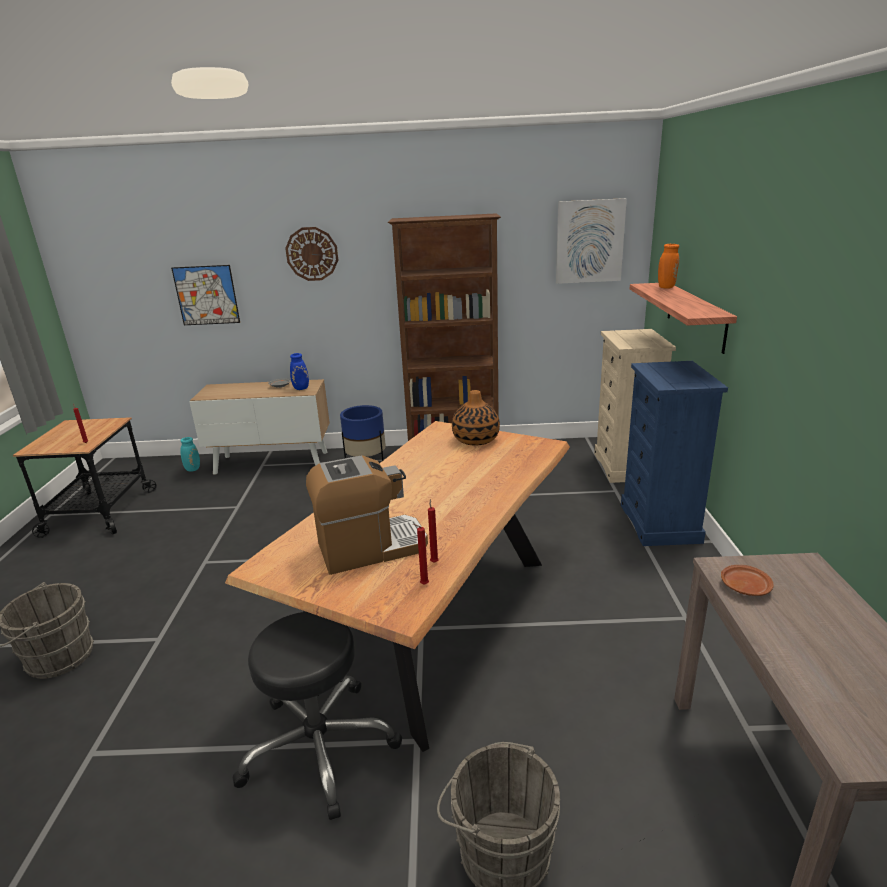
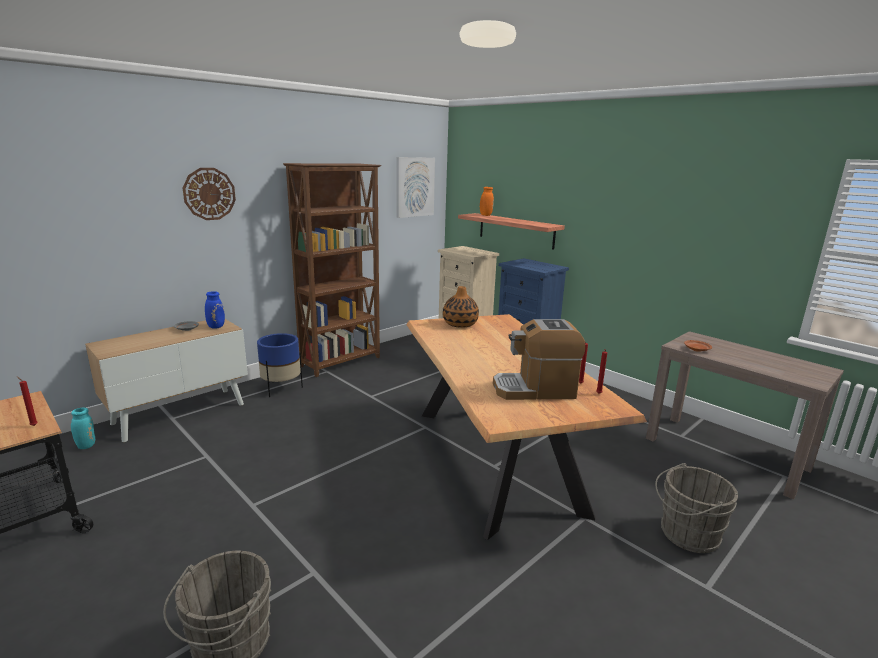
camera: 45 degrees left, 5 degrees down
picture [171,265,240,325] -> none
black stool [233,612,402,820] -> none
coffee machine [306,455,428,575] -> coffee machine turned 120 degrees counterclockwise [493,319,585,400]

